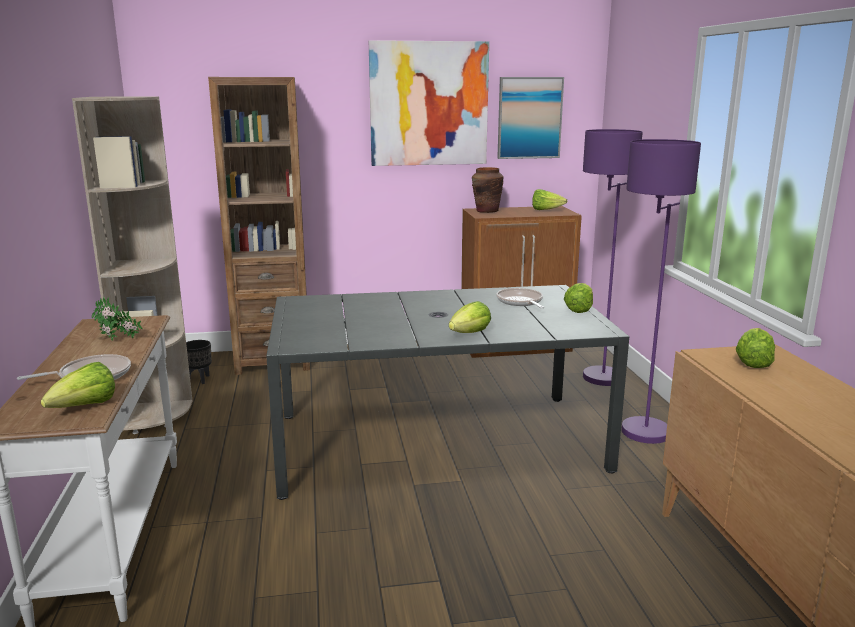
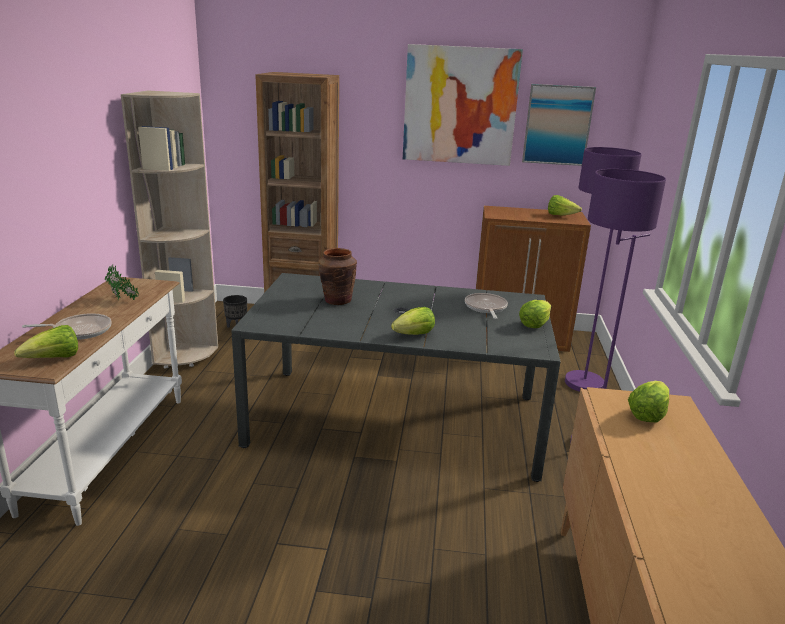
camera: 15 degrees right, 5 degrees up
brown vase [472,167,503,213] -> brown vase moved to [318,248,357,305]

